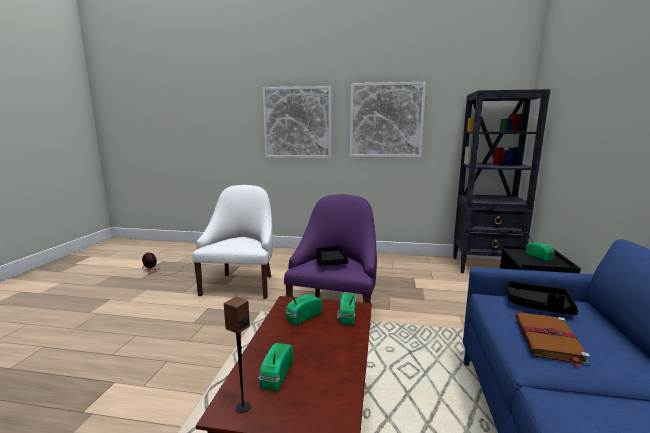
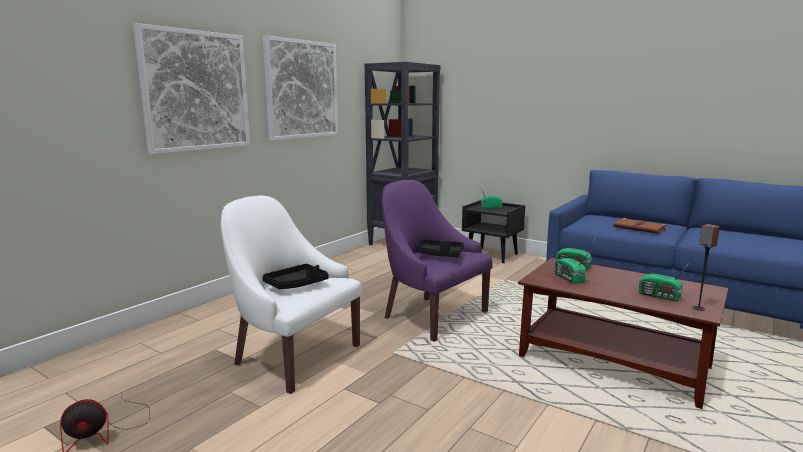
camera: 65 degrees left, 0 degrees up
black tray [506,281,578,315] -> black tray moved to [262,264,329,289]

